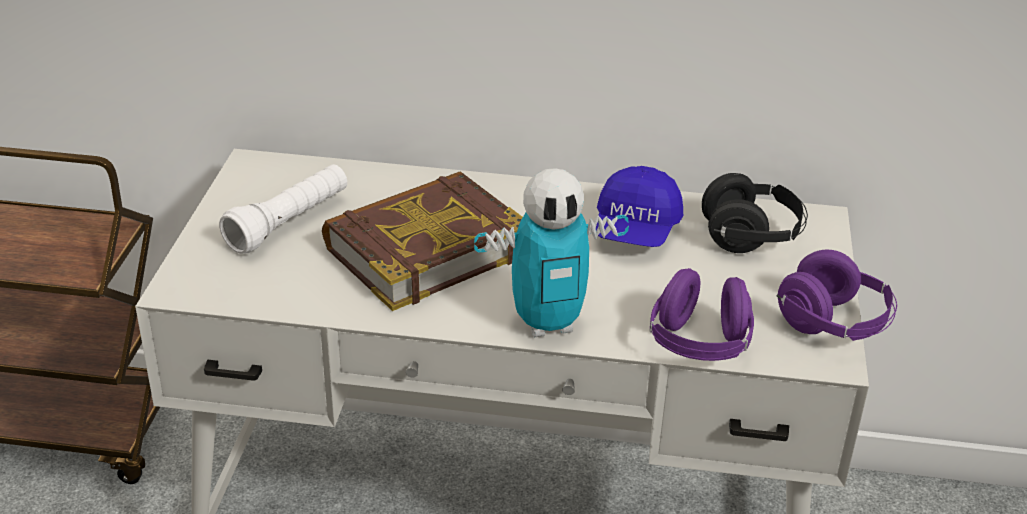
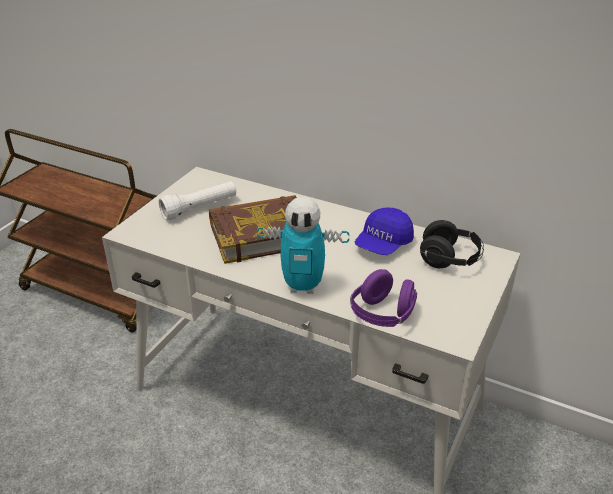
camera: 20 degrees right, 0 degrees up
purple headphones [776,249,897,341] -> none

